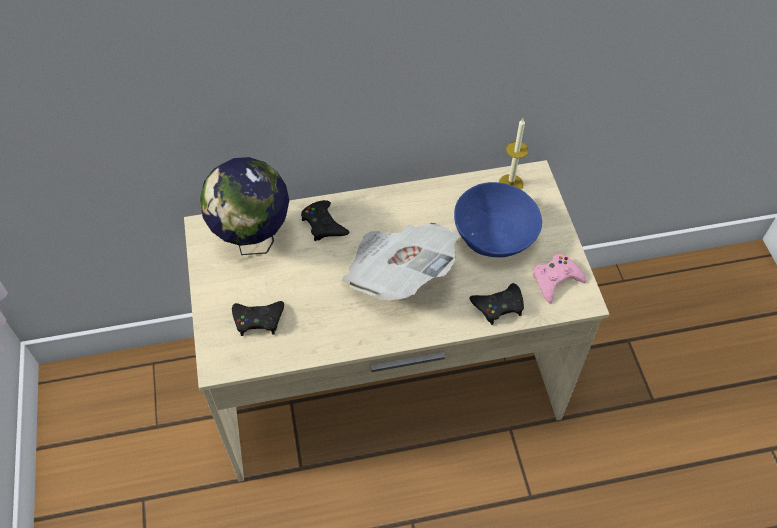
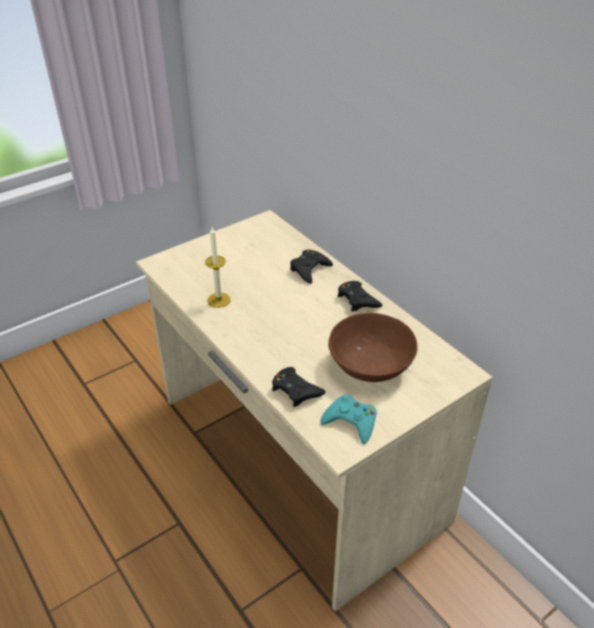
camera: 65 degrees right, 15 degrees down
globe [200,157,289,255] -> none
black game controller [232,301,284,336] -> black game controller moved to [338,281,382,312]
newspaper [342,223,459,301] -> none
blue bowl [454,182,542,257] -> brown bowl [328,313,418,382]
candle [499,118,528,190] -> candle moved to [205,227,231,308]
pink game controller [533,254,586,303] -> turquoise game controller [320,395,377,444]

